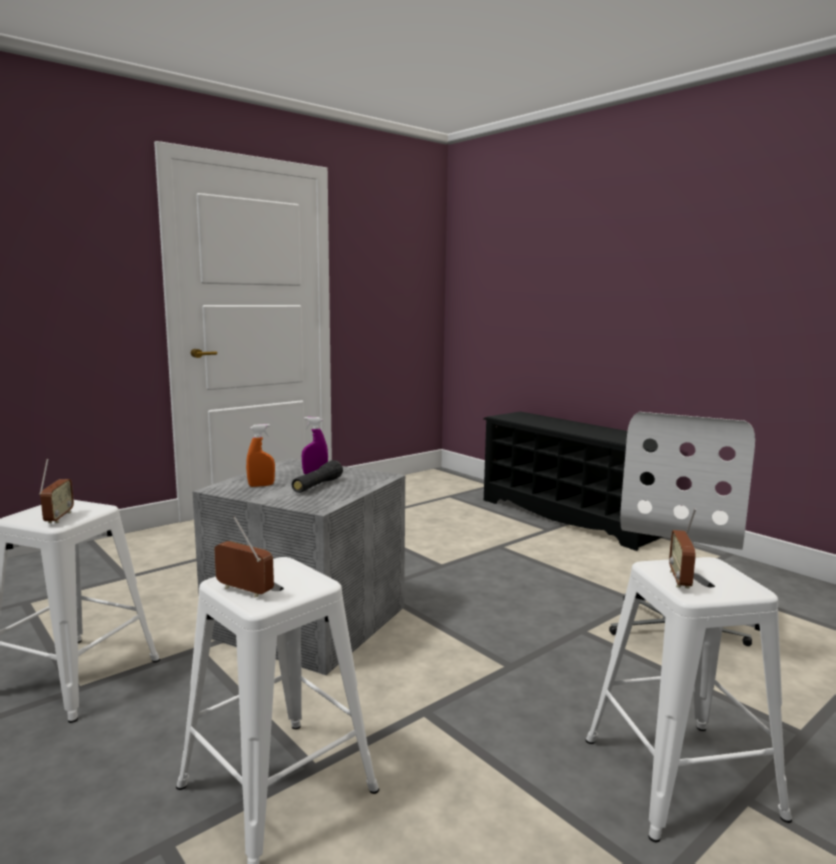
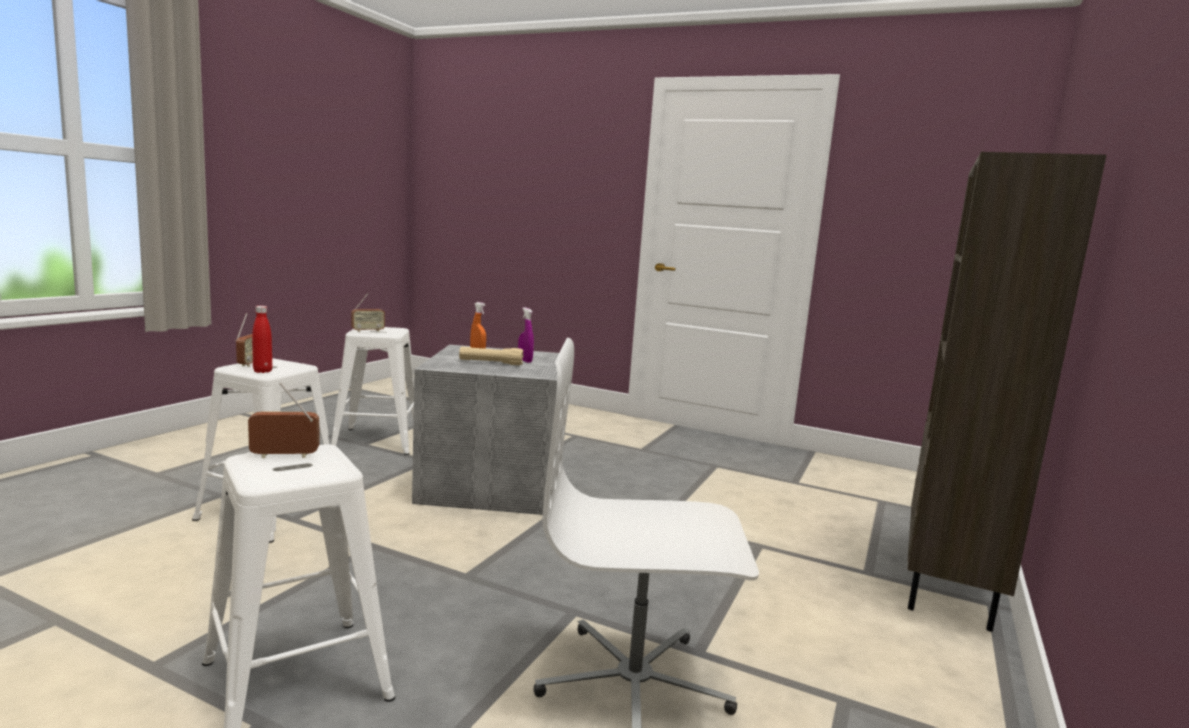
camera: 65 degrees right, 0 degrees up
black flashlight [292,460,343,493] -> beige flashlight [459,347,524,365]
black shoe rack [484,412,683,551] -> brown bookcase [907,152,1106,632]
none -> red bottle [252,306,272,373]

